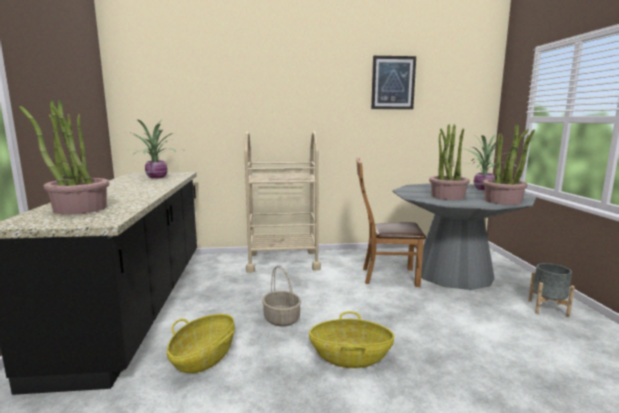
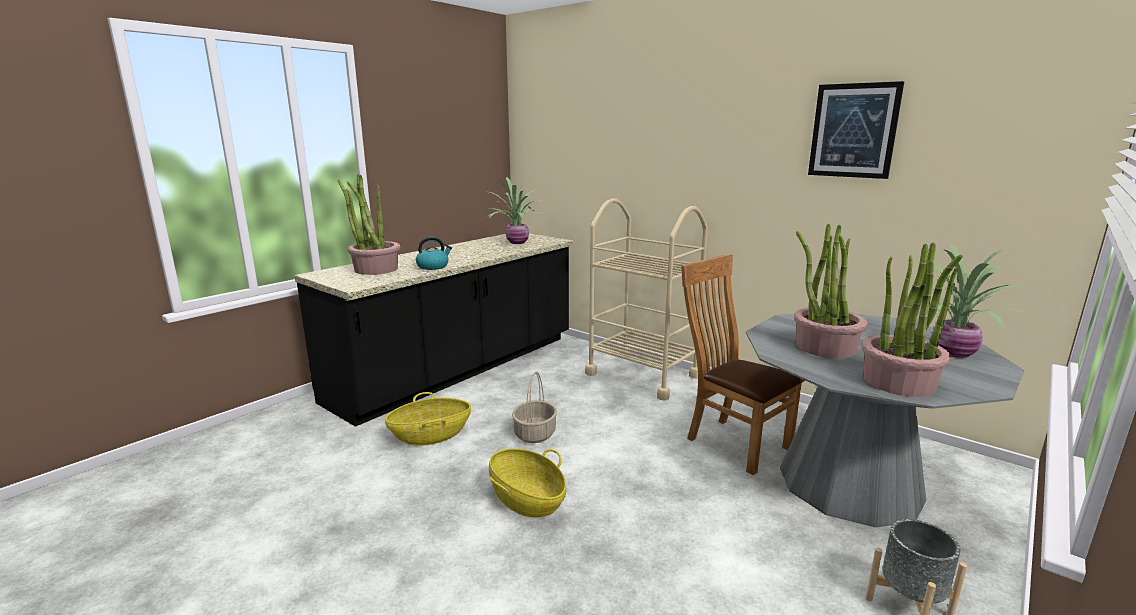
camera: 45 degrees right, 5 degrees up
none -> kettle [416,237,452,270]

